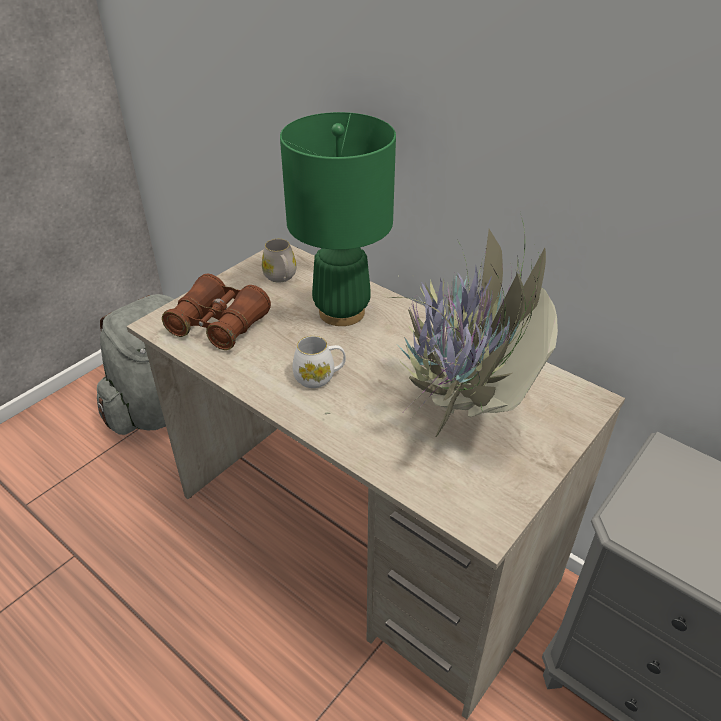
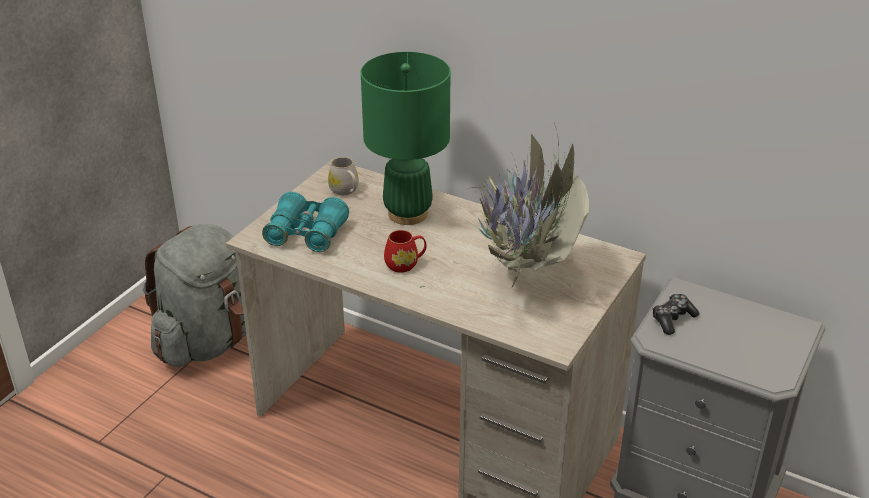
camera: 10 degrees left, 5 degrees down
brown binoculars [162,274,271,350] -> turquoise binoculars [262,192,349,252]
white mug [292,336,346,388] -> red mug [384,230,426,273]
none -> game controller [652,294,700,335]

